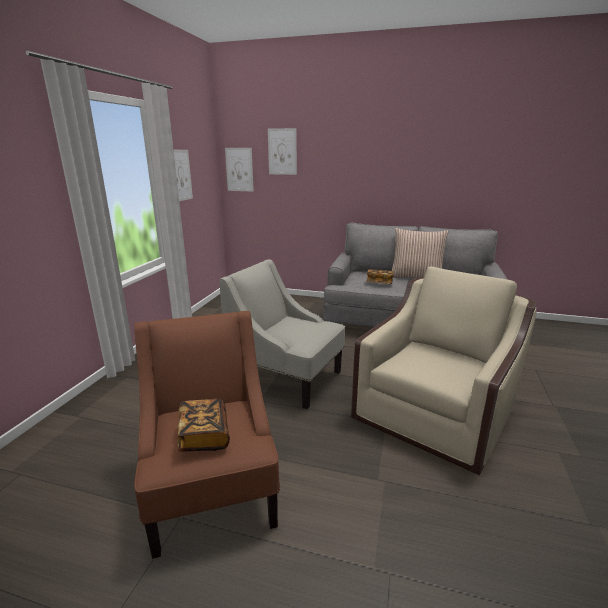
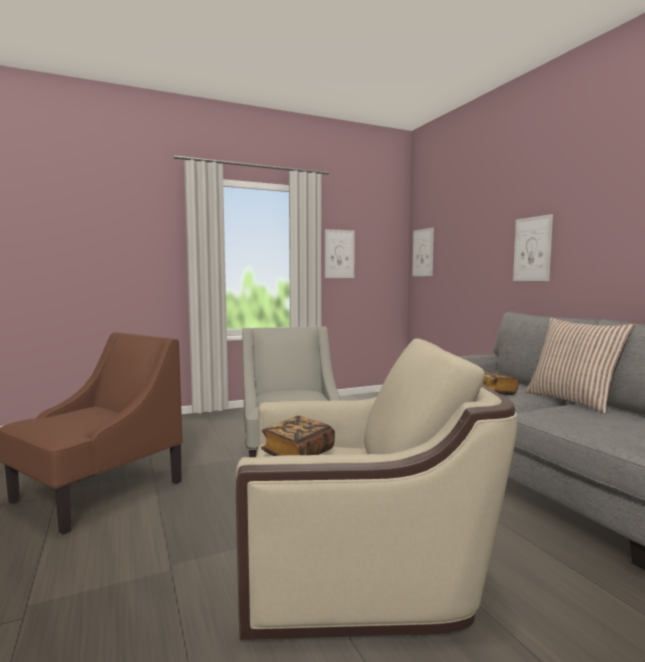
camera: 50 degrees right, 15 degrees down
book [177,399,230,452] -> book moved to [261,416,335,456]
picture [268,128,297,175] -> picture moved to [513,214,553,281]

